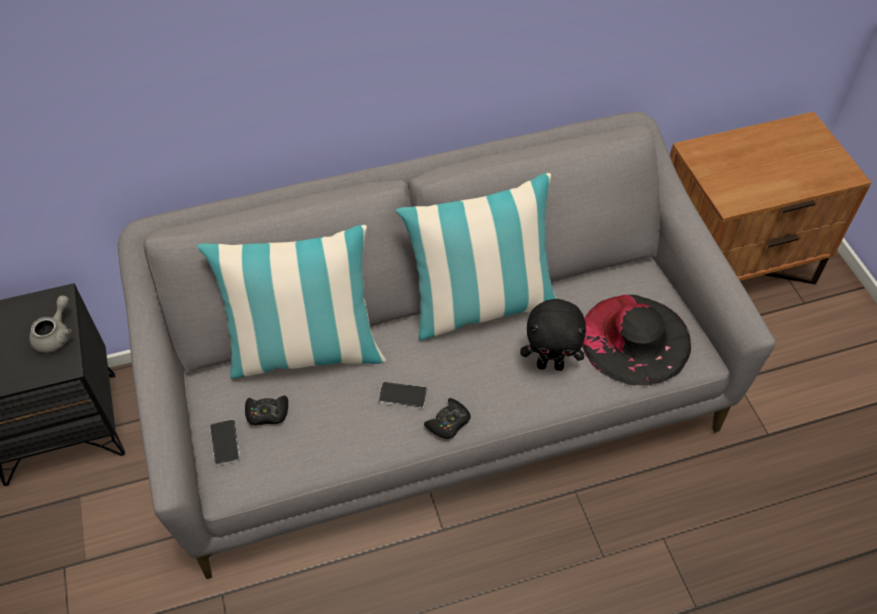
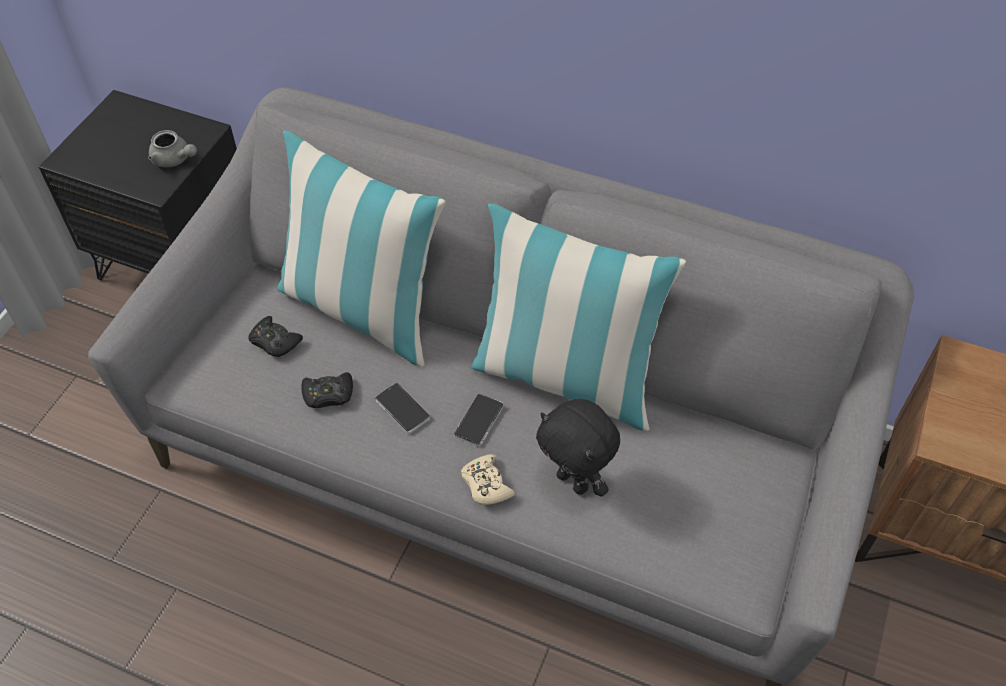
camera: 40 degrees right, 0 degrees up
grey teapot [29,295,71,353] -> grey teapot turned 60 degrees clockwise [148,130,197,167]
phone [210,419,240,466] -> phone moved to [454,393,503,447]
black game controller [424,398,471,439] -> black game controller moved to [301,372,353,408]
black hat [582,295,691,386] -> none
none -> beige game controller [461,454,515,505]

